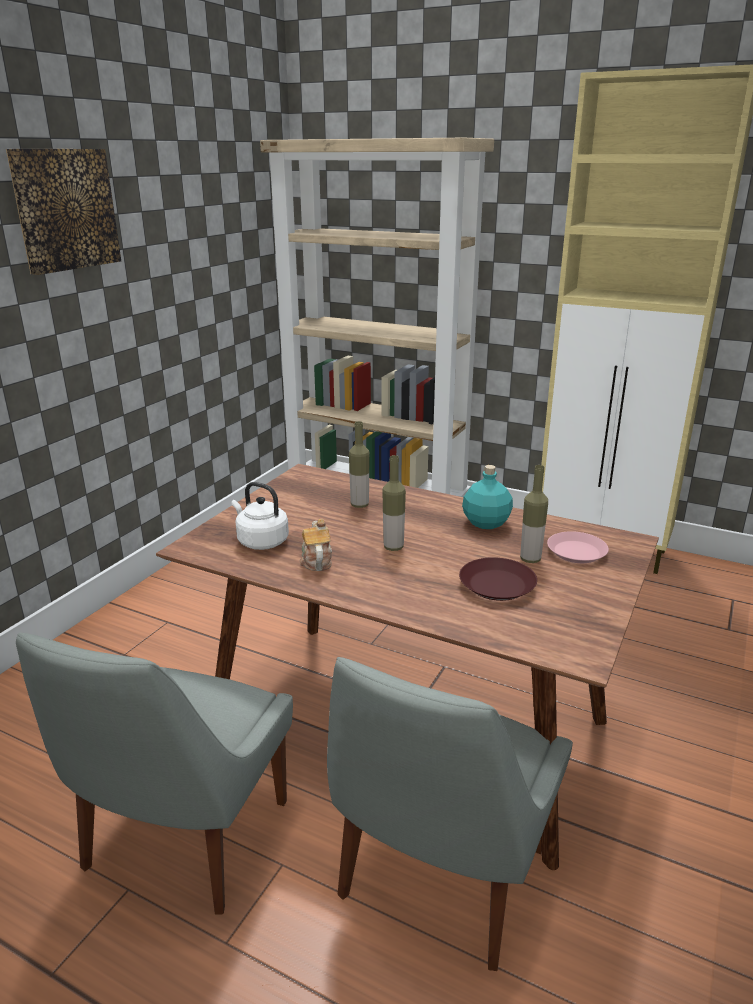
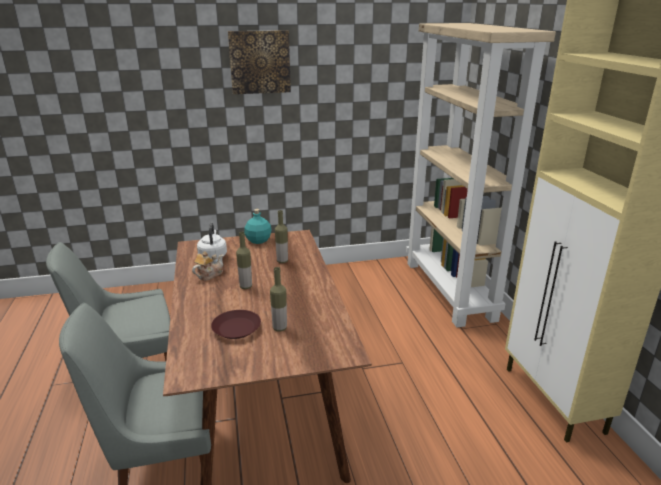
camera: 50 degrees right, 0 degrees up
turquoise bottle [462,465,513,529] -> turquoise bottle moved to [244,209,271,244]
pink plate [547,531,609,563] -> none

